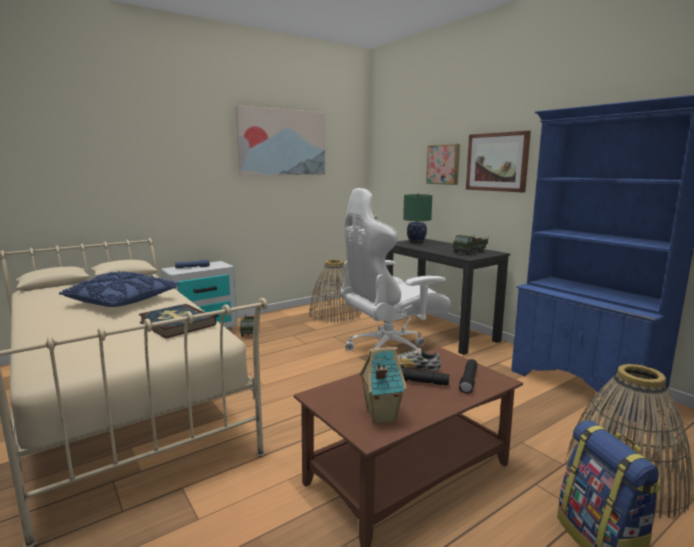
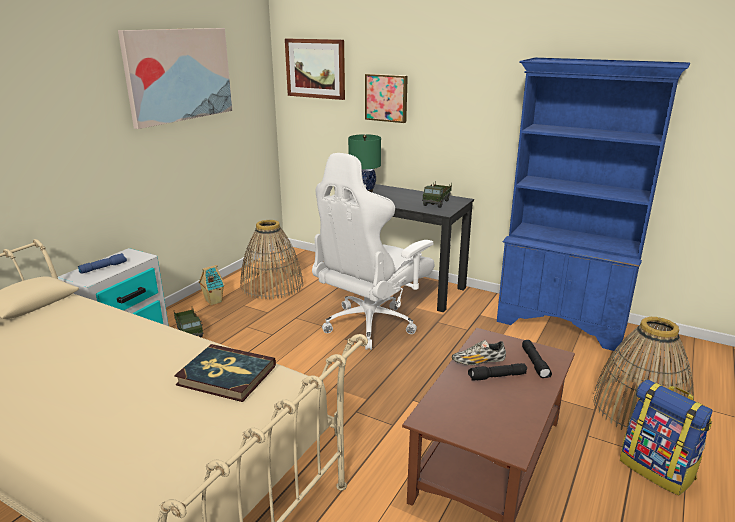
camera: 25 degrees left, 10 degrees up
blue pillow [59,271,177,307] -> none
toy house [360,347,407,424] -> toy house moved to [198,265,225,306]
picture [466,131,531,192] -> picture moved to [285,39,345,100]

